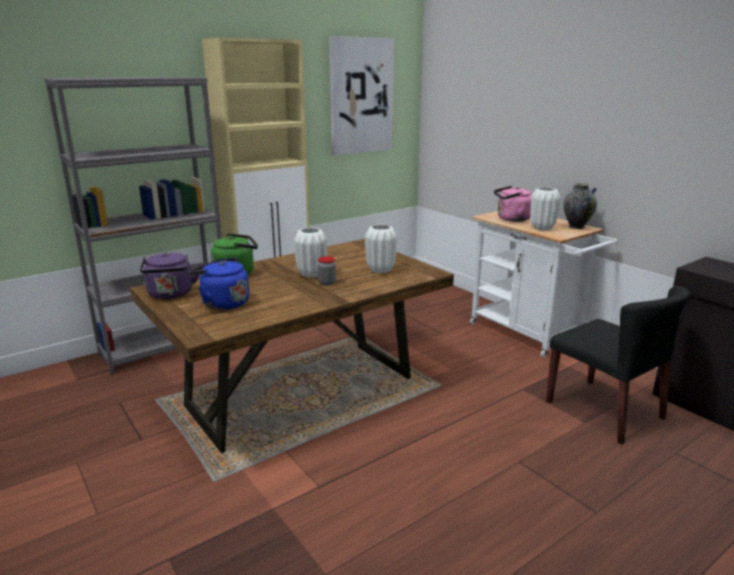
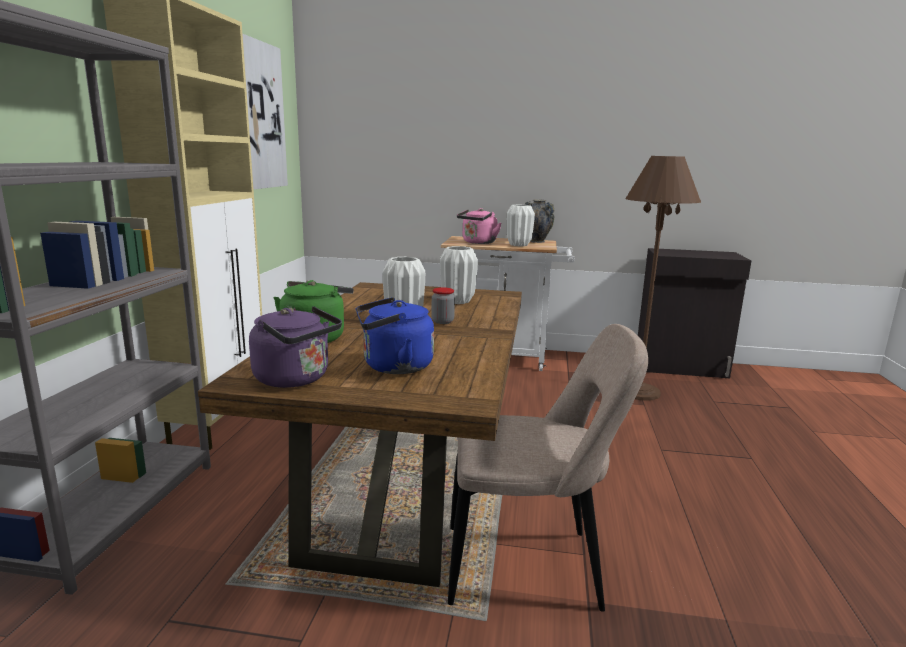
camera: 45 degrees left, 5 degrees down
black chair [546,286,690,445] -> brown floor lamp [625,156,701,400]
none -> beige chair [448,324,648,612]

